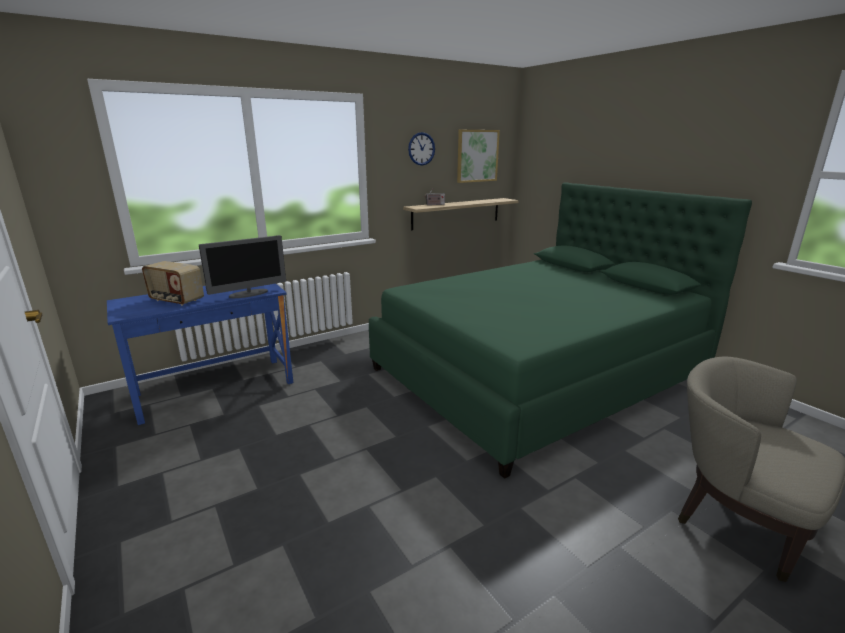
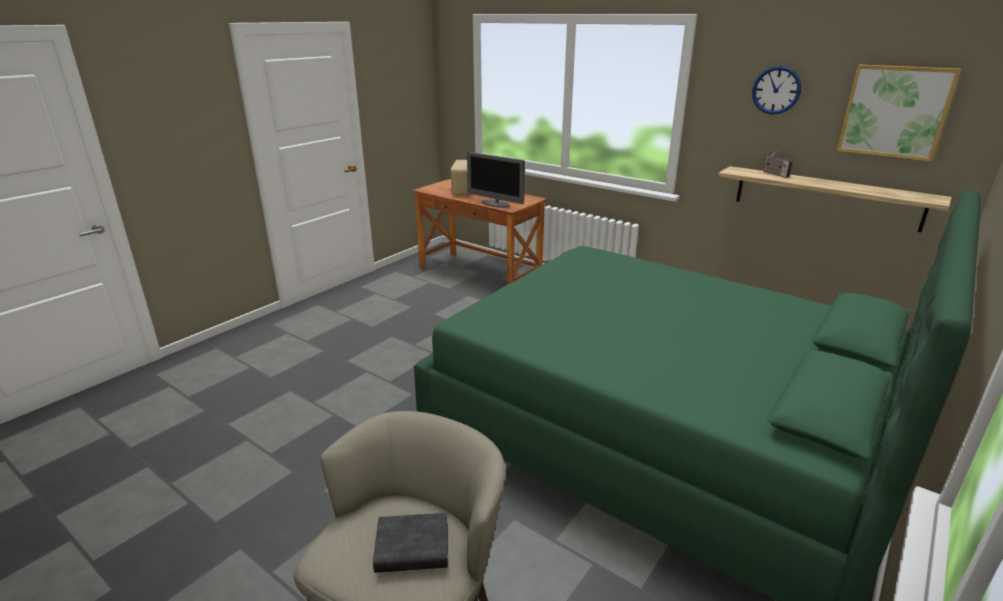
camera: 70 degrees right, 5 degrees up
blue desk [107,284,293,425] -> brown desk [412,179,547,285]
none -> black book [373,513,448,573]

